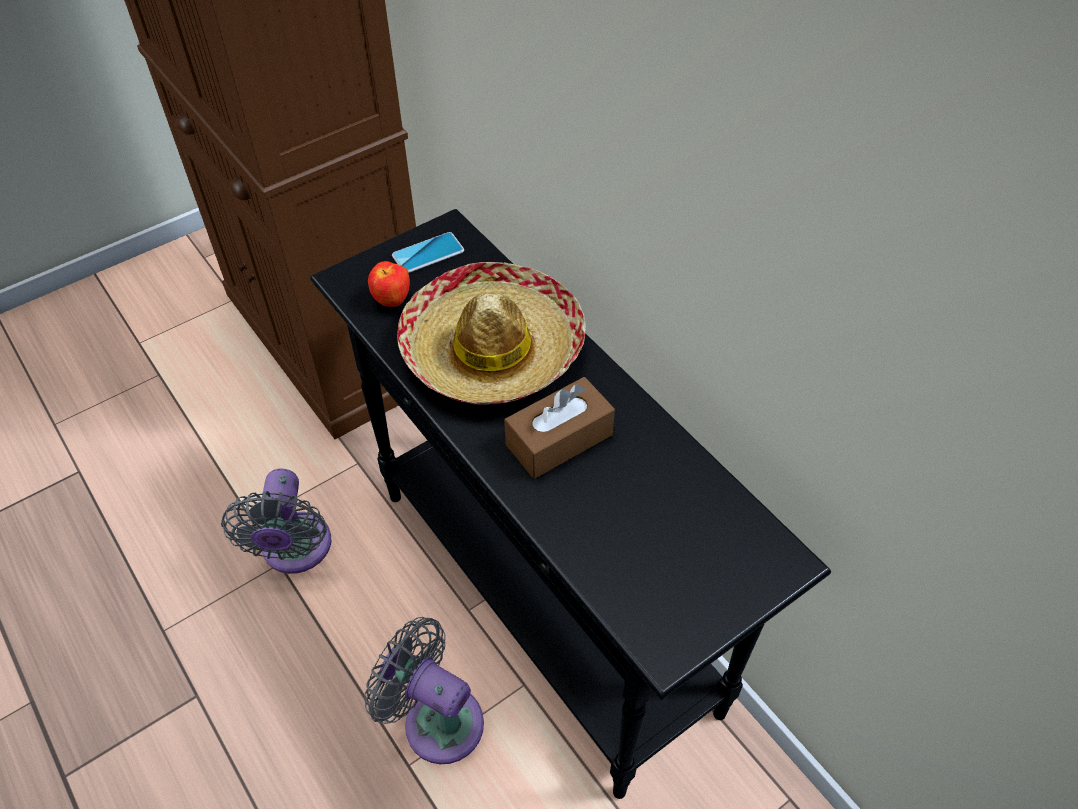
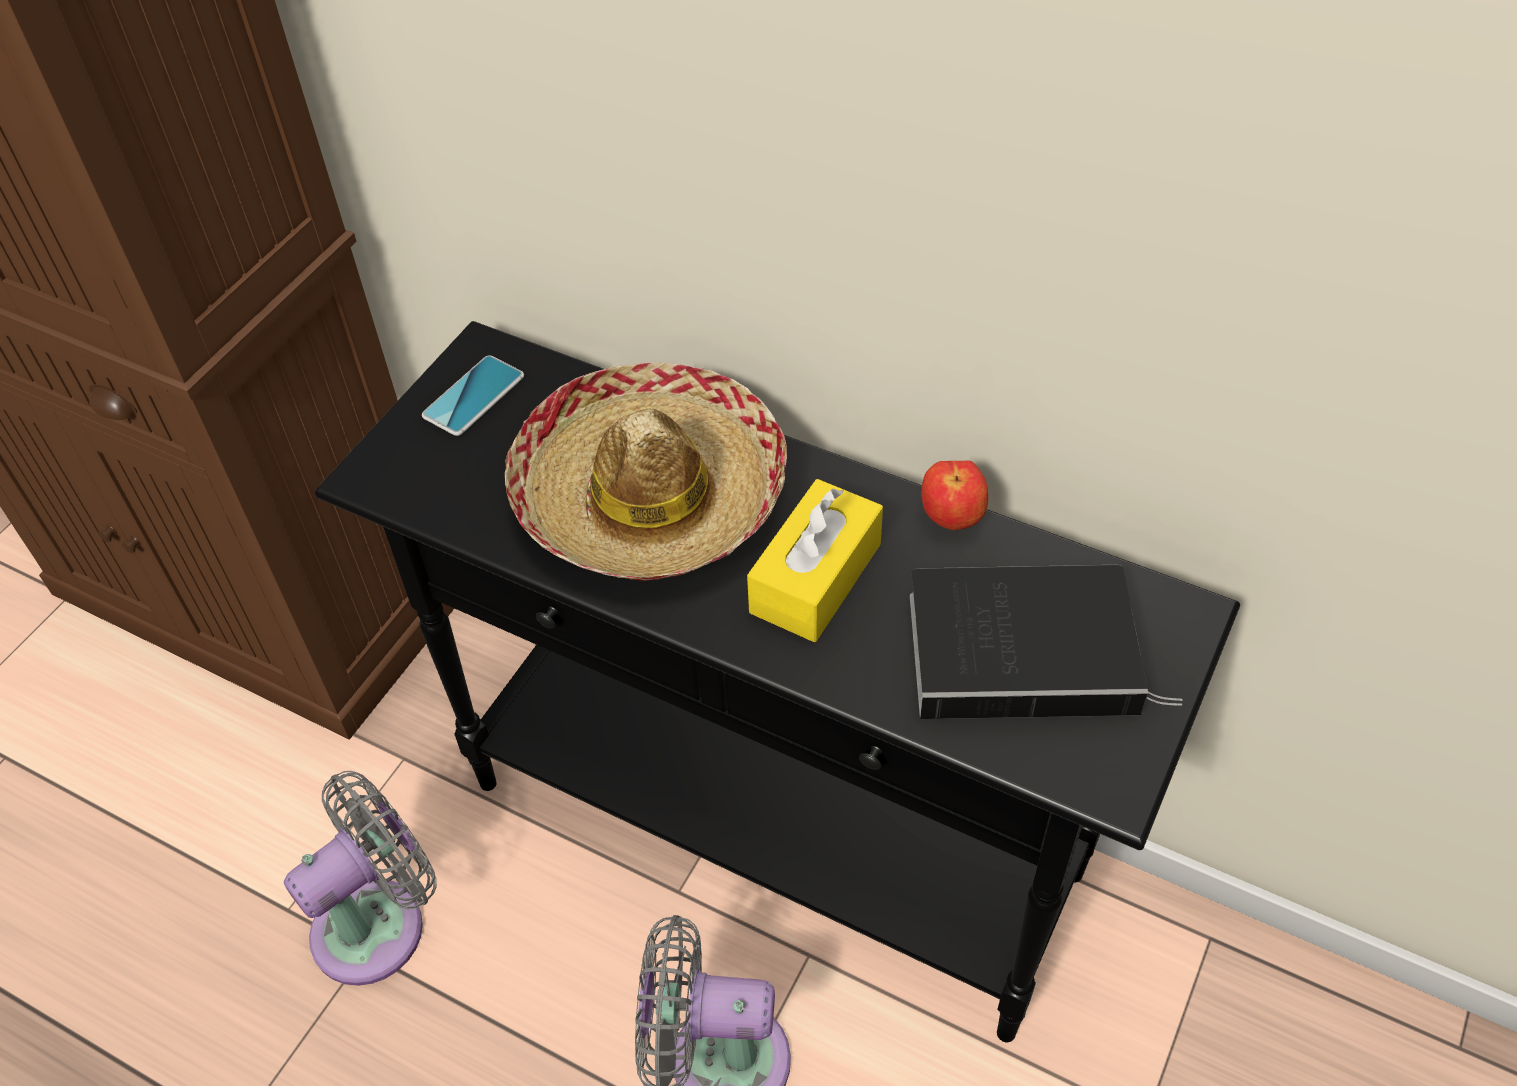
camera: 25 degrees left, 0 degrees up
grey fan [221,469,331,574] -> grey fan turned 105 degrees counterclockwise [284,771,437,986]
apple [368,261,410,307] -> apple moved to [921,461,988,530]
brown tissue box [504,377,615,479] -> yellow tissue box [747,479,883,642]
none -> book [910,565,1183,719]

